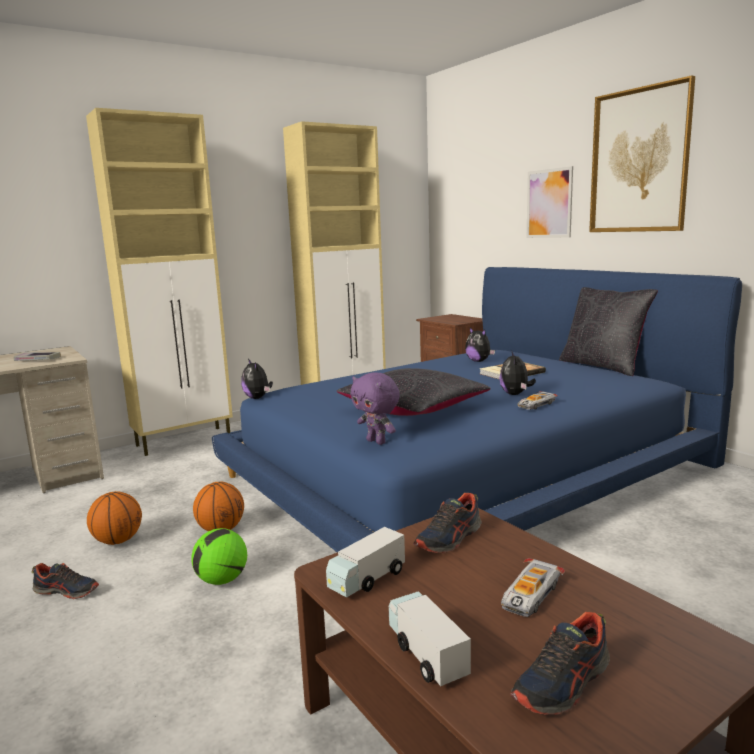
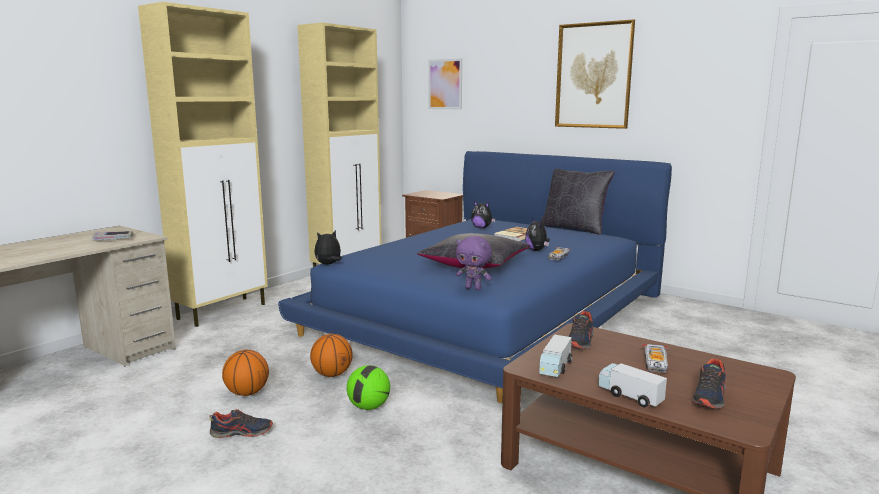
camera: 20 degrees left, 0 degrees up
plush toy [241,359,273,399] -> plush toy turned 105 degrees clockwise [314,230,342,264]
picture [527,166,573,238] -> picture moved to [428,58,462,110]

